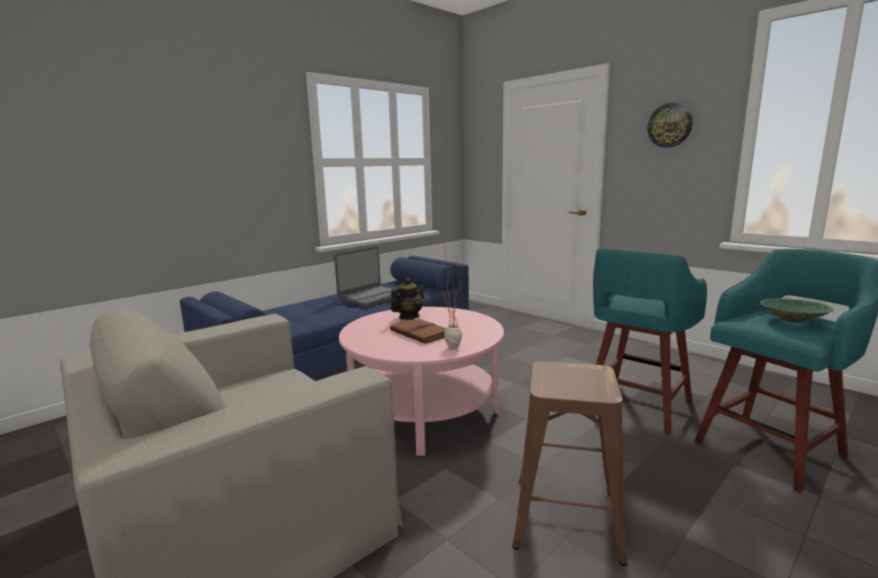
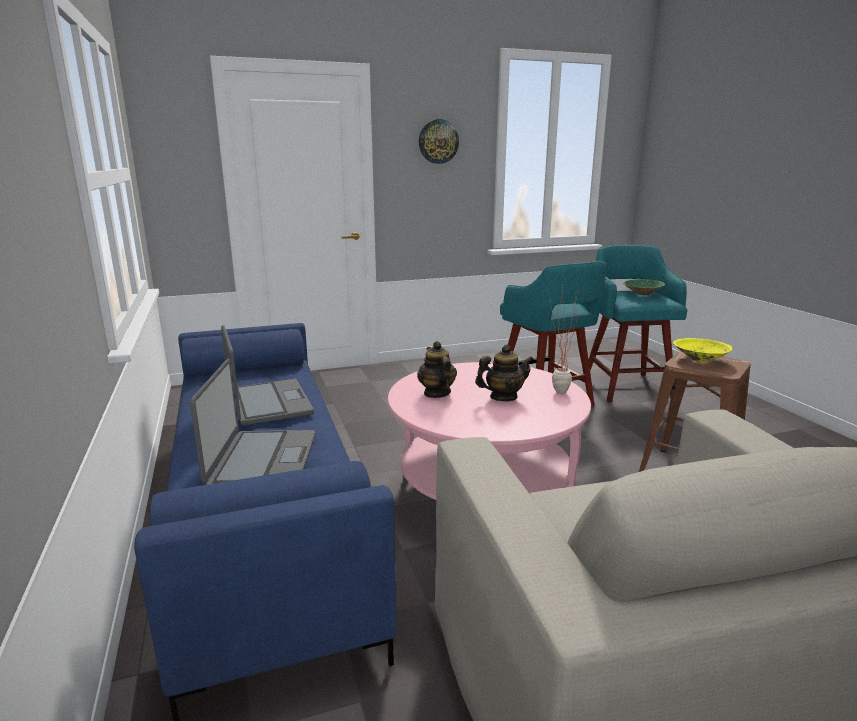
camera: 65 degrees left, 5 degrees up
brown book [390,318,446,343] -> teapot [475,344,534,401]
none -> laptop [190,358,316,485]
none -> yellow bowl [673,338,732,362]

